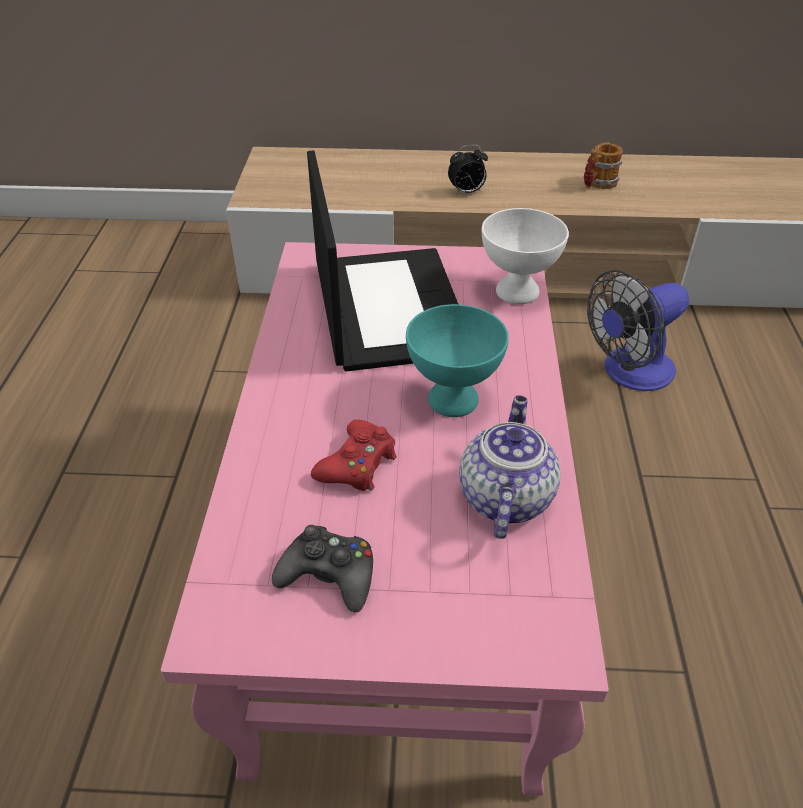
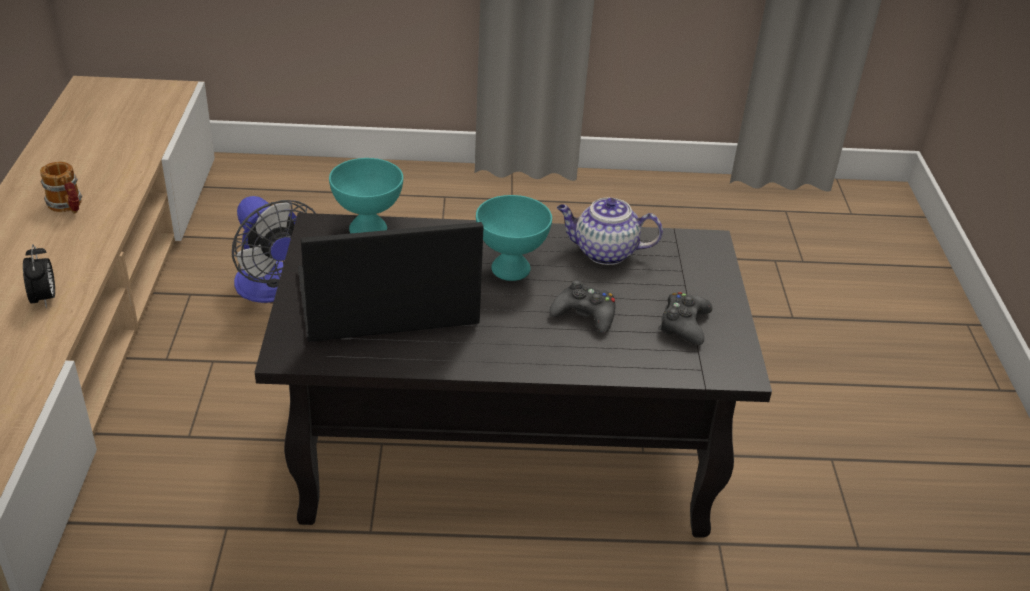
camera: 95 degrees left, 5 degrees down
pink coffee table [161,242,609,796] -> black coffee table [255,213,772,538]
red game controller [311,420,397,491] -> black game controller [549,280,616,333]
white bowl [481,208,569,304] -> turquoise bowl [329,158,403,233]

